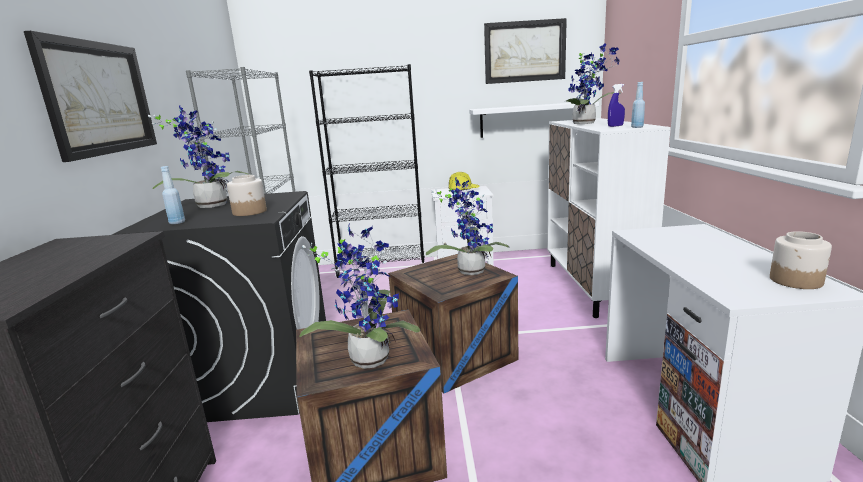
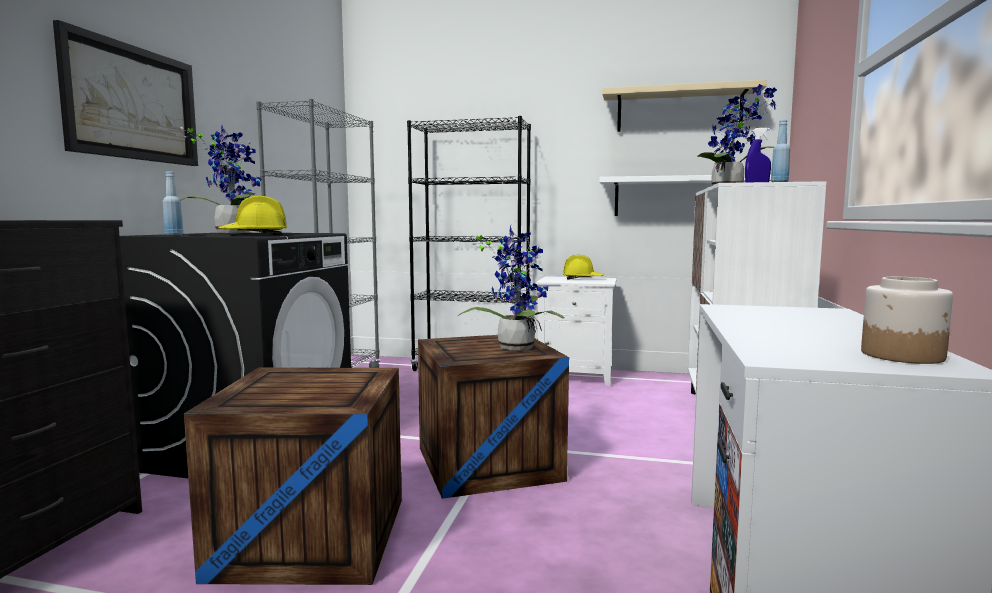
camera: 15 degrees right, 10 degrees down
jar [227,175,267,216] -> yellow hard hat [218,196,287,235]
potted plant [299,225,420,369] -> none
picture [484,18,567,84] -> beige shelf [602,80,767,132]

